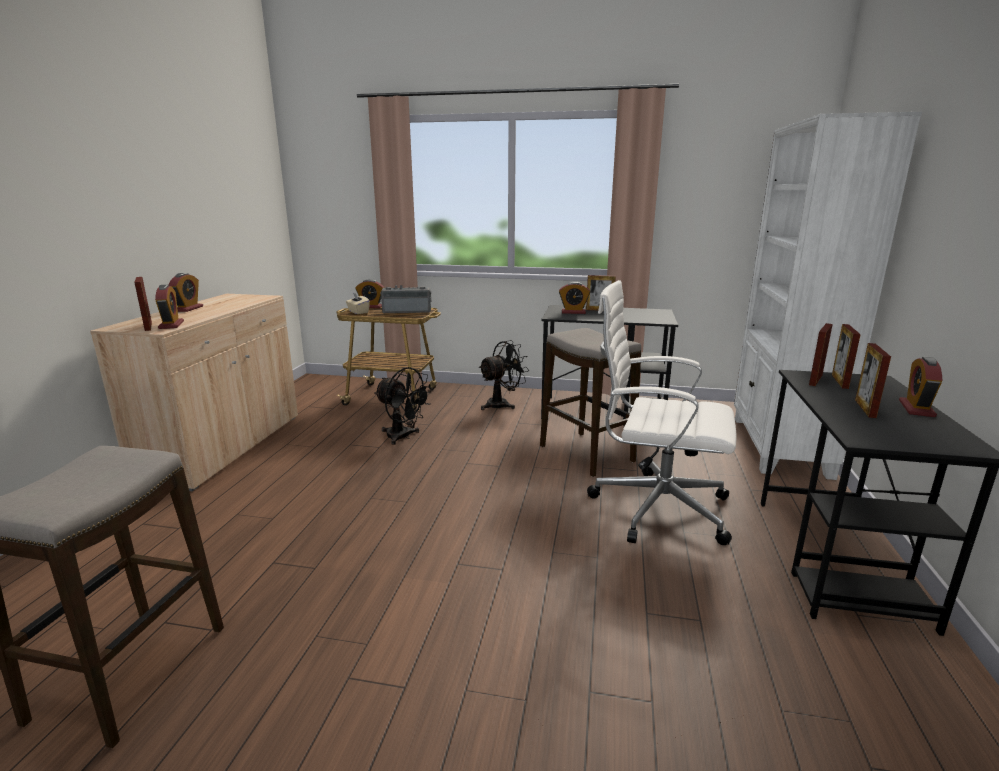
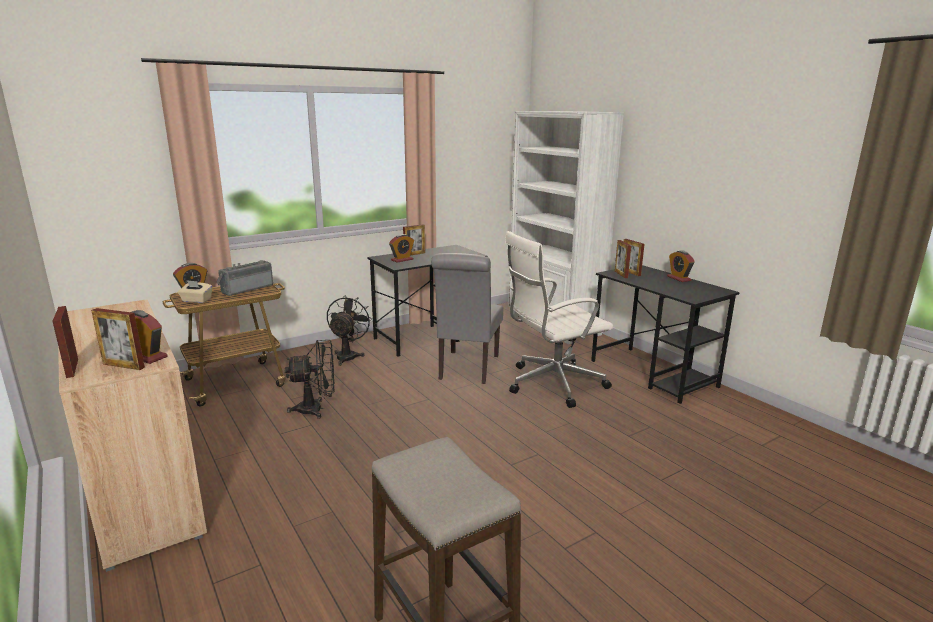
camera: 45 degrees left, 0 degrees up
alarm clock [169,273,203,312] -> none
stool [540,328,641,477] -> grey chair [431,253,503,384]
picture frame [855,343,891,418] -> picture frame moved to [52,306,78,378]

